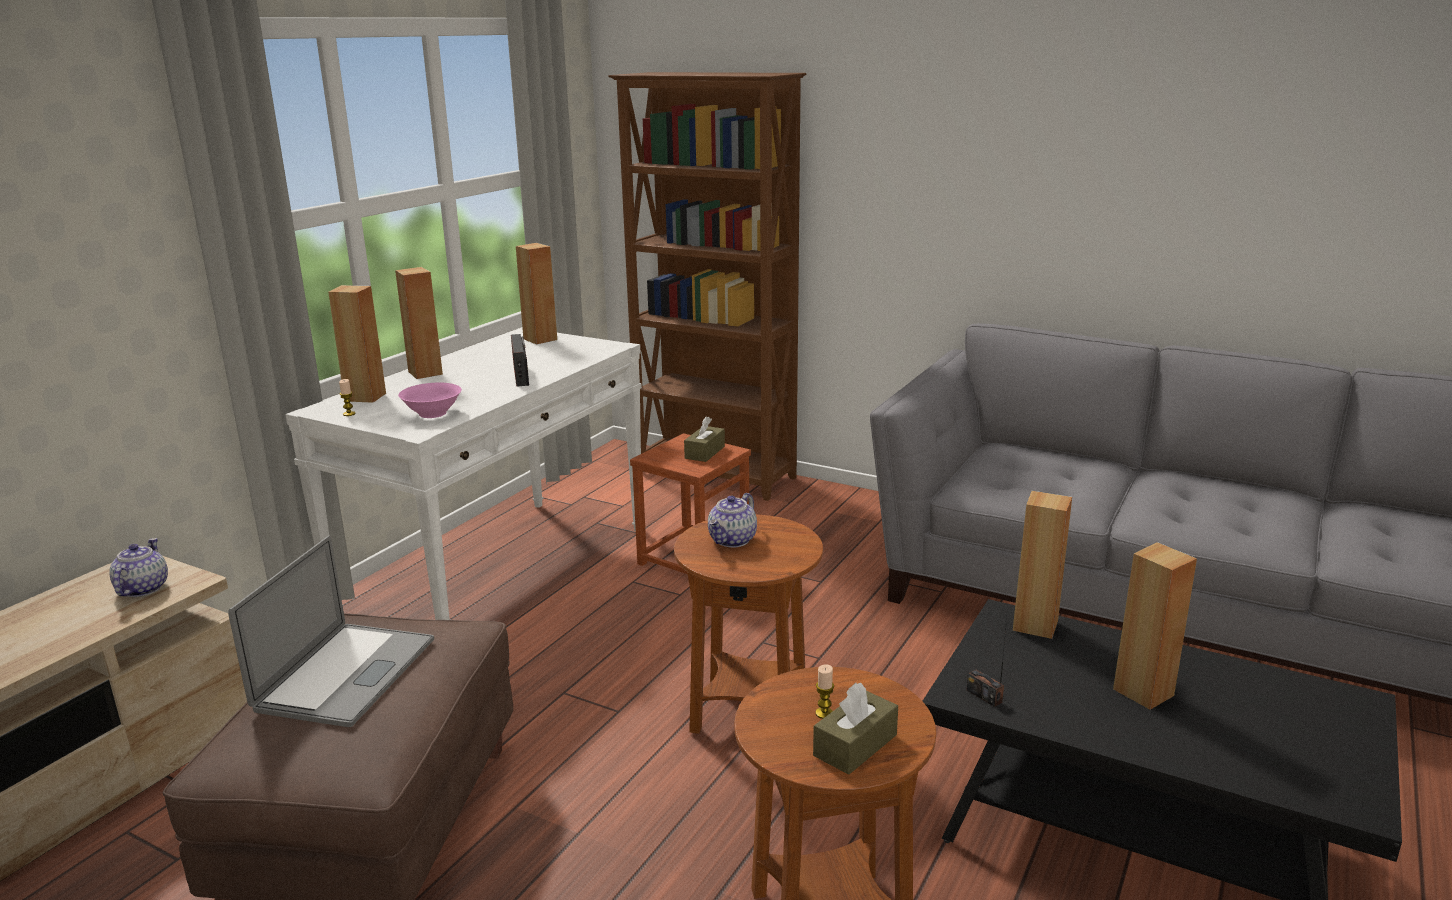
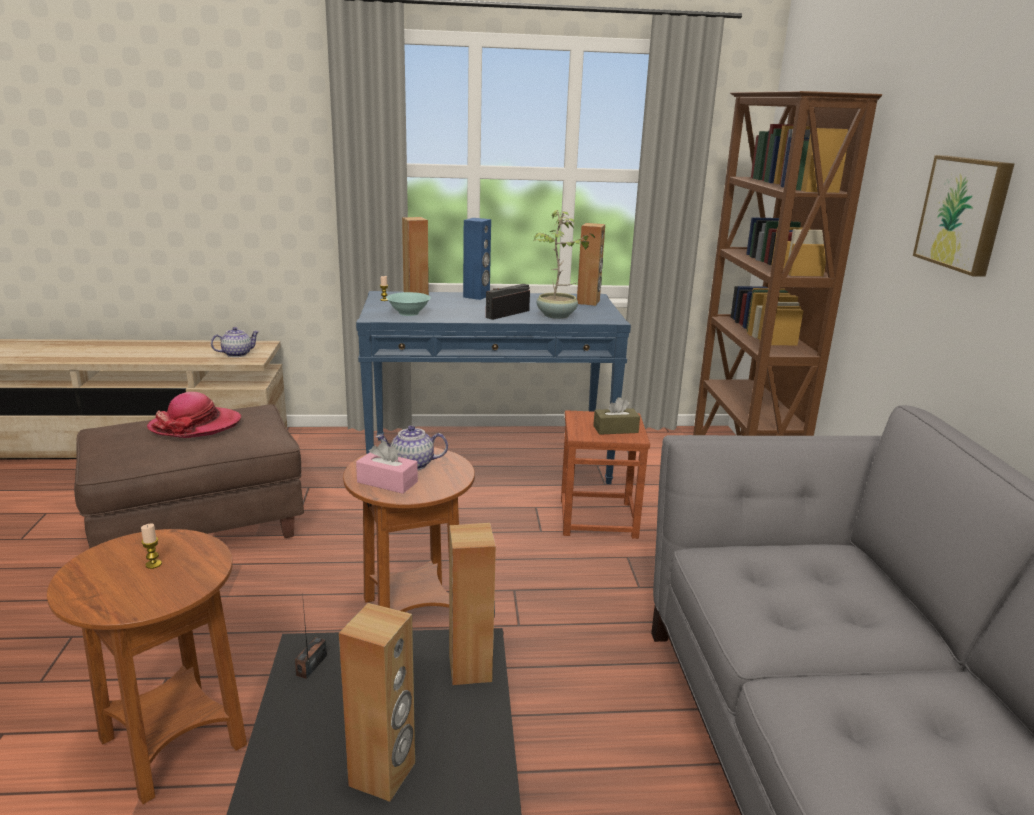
camera: 55 degrees right, 0 degrees up
laptop [228,536,434,727] -> hat [147,392,241,438]
white console table [285,328,642,620] -> blue console table [356,291,631,484]
brown speaker [395,267,443,379] -> blue speaker [463,218,491,300]
pink bowl [398,383,462,418] -> turquoise bowl [386,292,431,316]
brown tissue box [813,683,898,775] -> none
none -> pink tissue box [356,441,418,494]
none -> potted plant [533,210,595,319]
none -> picture [913,155,1015,277]

